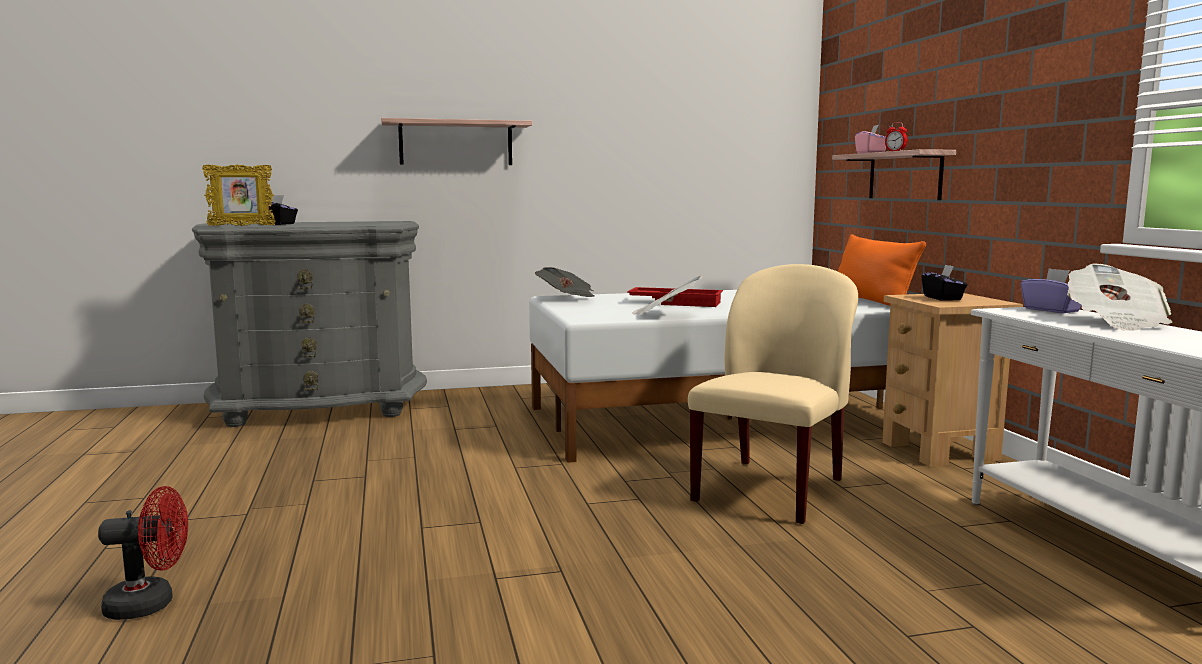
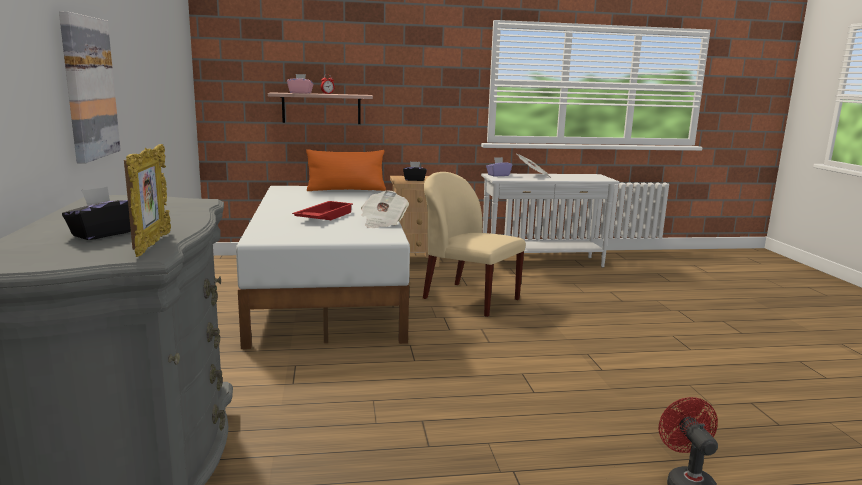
camera: 85 degrees left, 5 degrees up
shelf [381,118,532,165] -> picture [59,11,121,164]
newspaper [535,267,595,297] -> none

